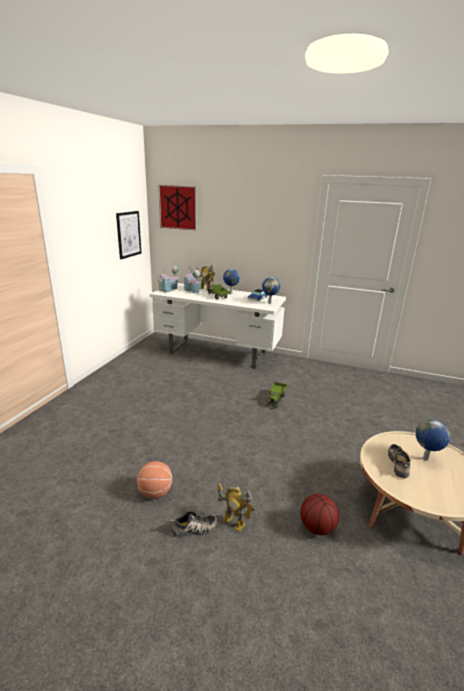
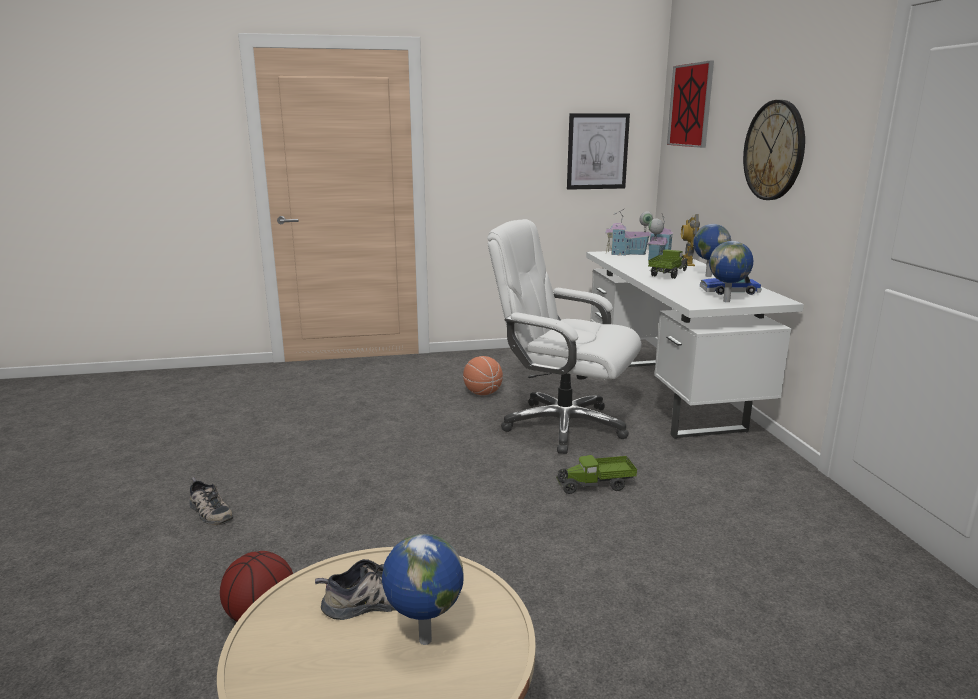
camera: 60 degrees right, 5 degrees down
basketball [137,461,172,499] -> basketball moved to [463,356,503,395]
toy robot [217,483,255,532] -> none
none -> white office chair [487,219,641,454]
none -> wall clock [743,100,805,200]

